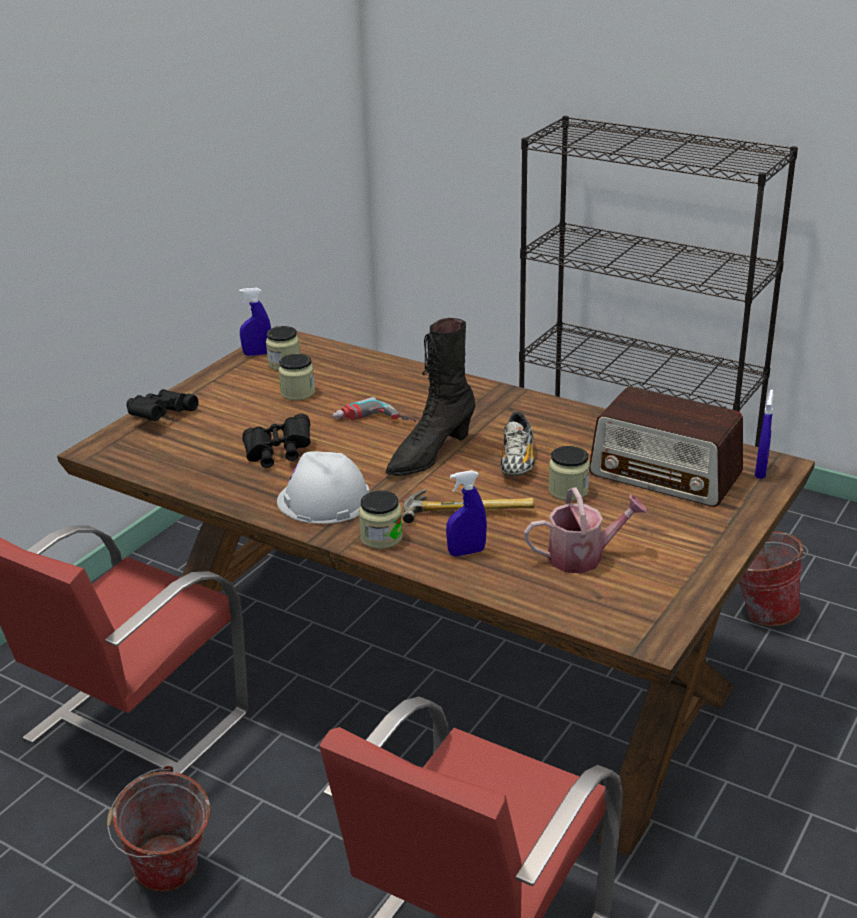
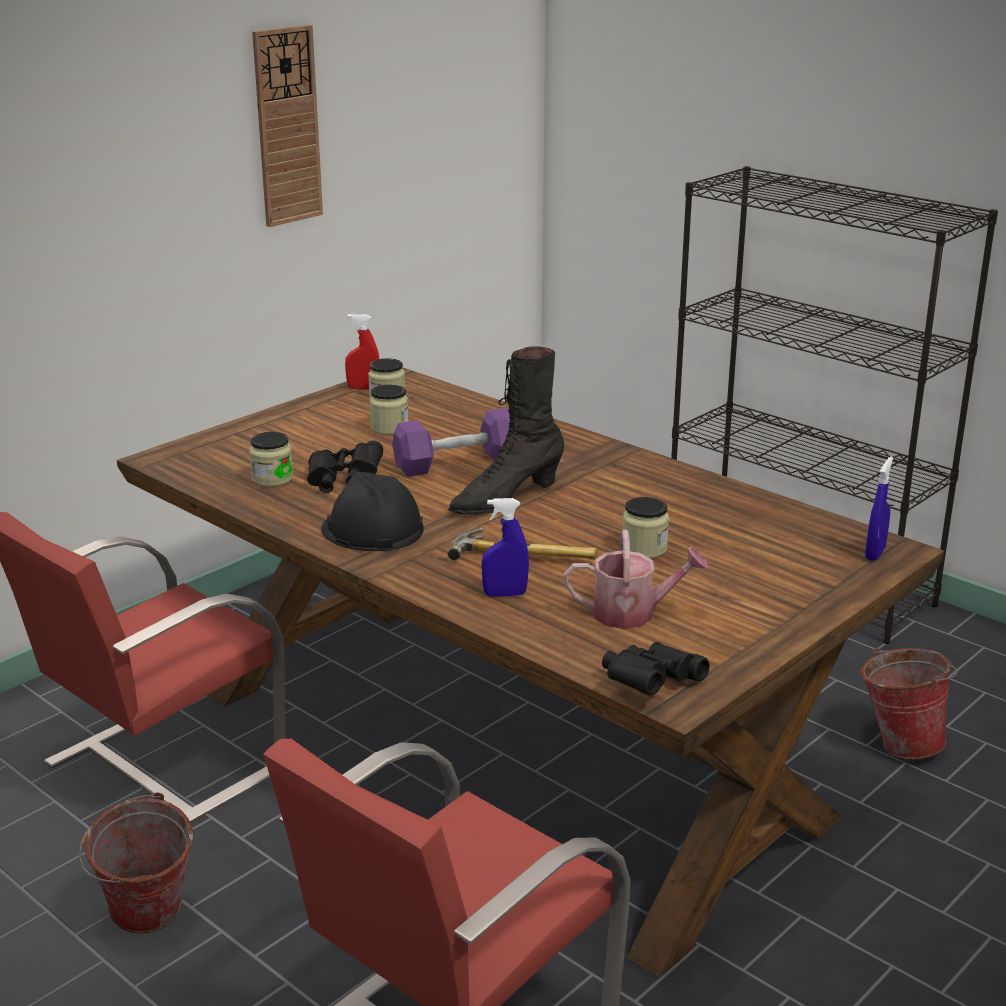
camera: 10 degrees right, 5 degrees down
black binoculars [126,389,199,421] -> black binoculars moved to [602,642,710,695]
blue spray bottle [239,288,271,356] -> red spray bottle [345,314,379,390]
white hard hat [277,451,370,524] -> black hard hat [321,472,424,551]
power drill [332,397,416,422] -> purple dumbbell [392,408,510,477]
jar [359,490,402,549] -> jar moved to [249,432,293,487]
shoe [501,411,535,476] -> none
radio [589,387,743,507] -> none
none -> wall clock [252,25,323,227]

